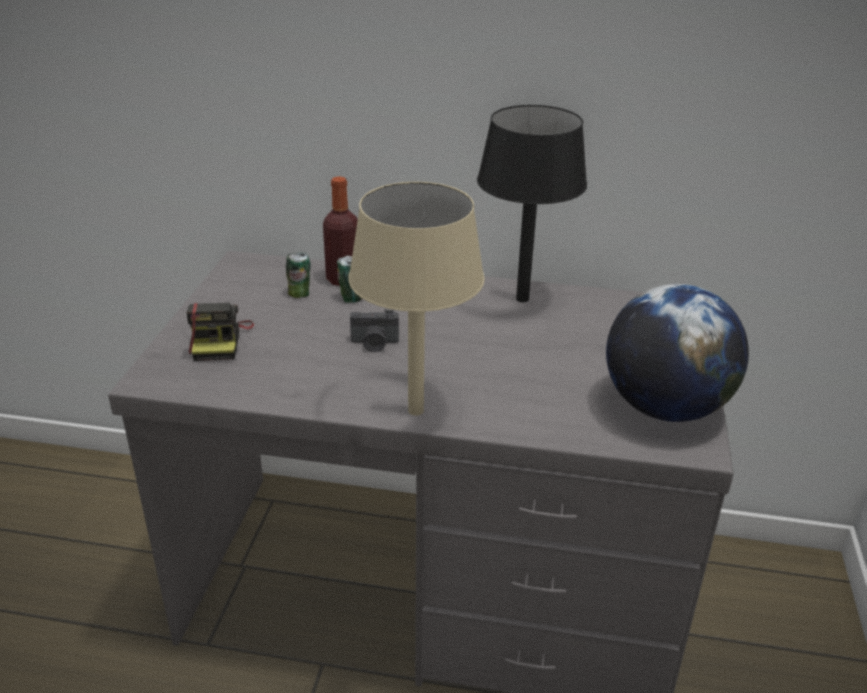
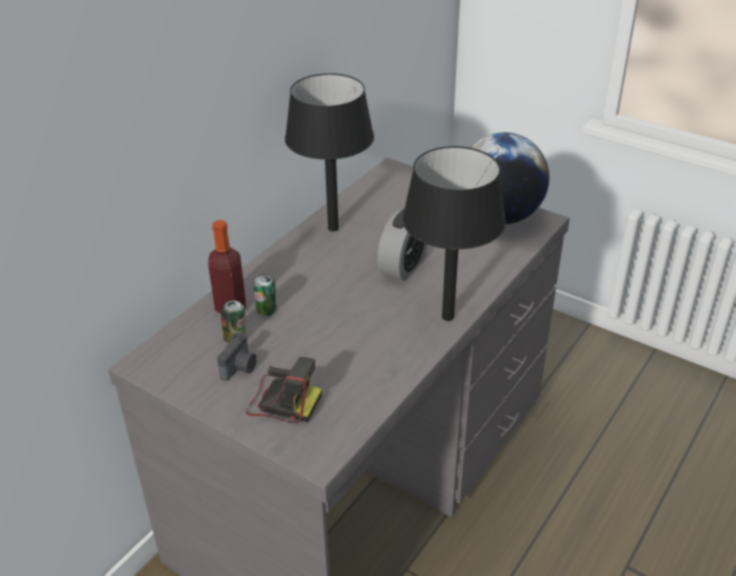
camera: 65 degrees left, 5 degrees up
beige table lamp [348,182,485,416] -> black table lamp [402,146,506,321]
camera [350,310,399,352] -> camera moved to [217,332,257,381]
none -> alarm clock [377,208,427,281]

